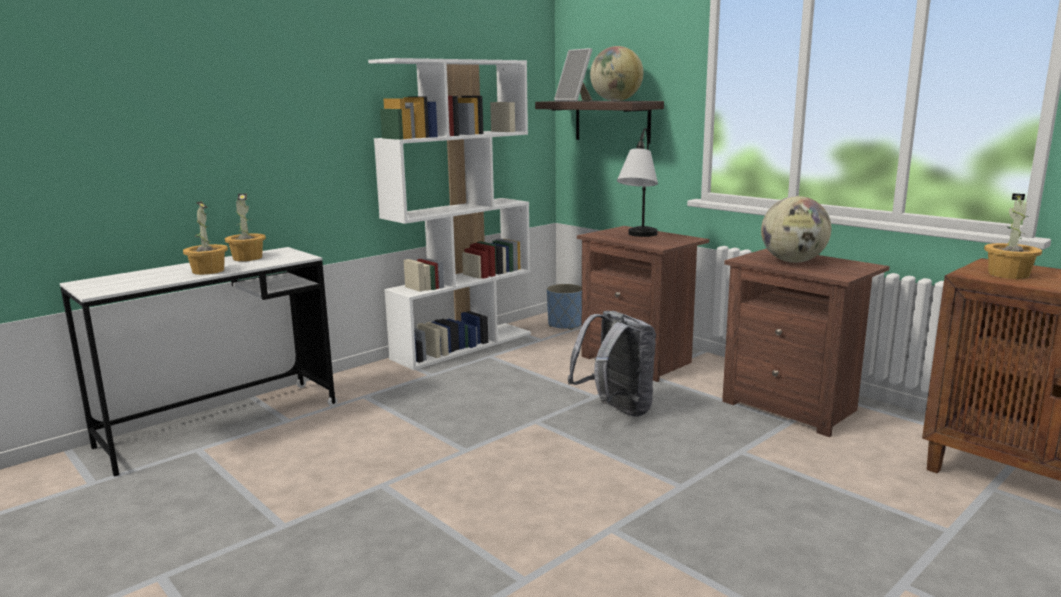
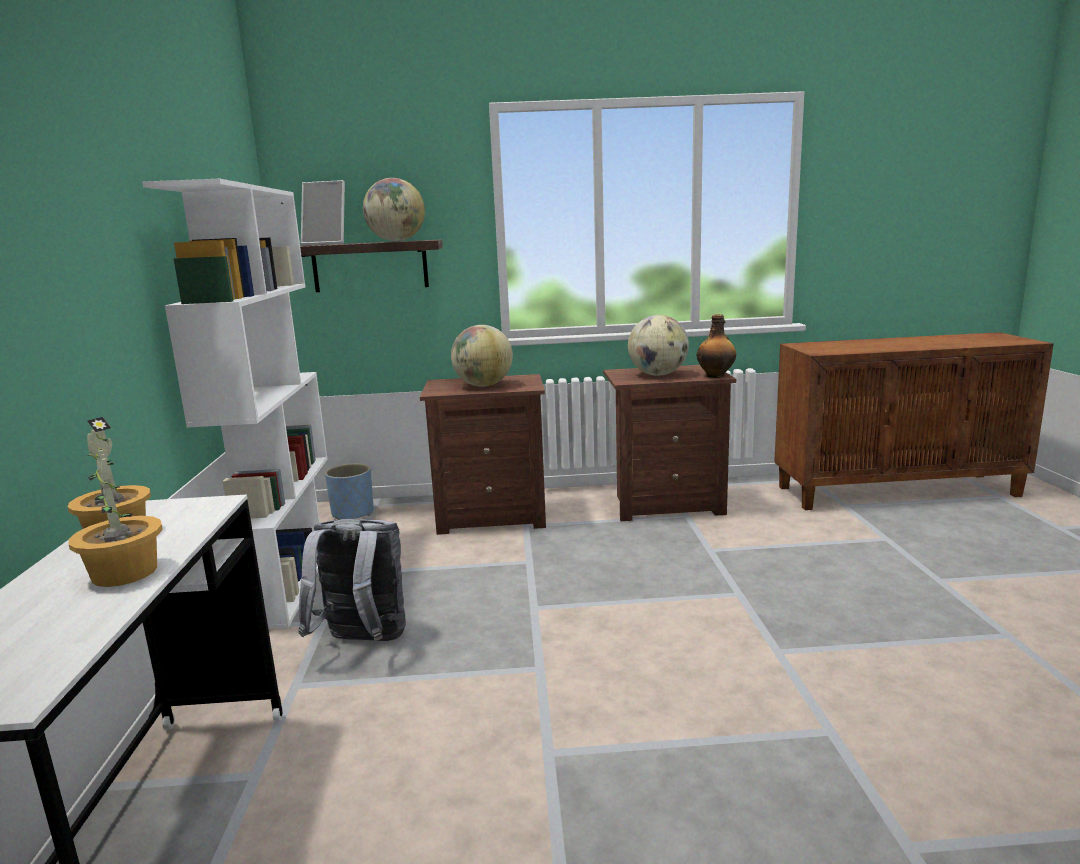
camera: 50 degrees left, 0 degrees up
grey backpack [567,311,656,417] -> grey backpack moved to [298,519,406,641]
table lamp [617,128,658,237] -> globe [451,325,513,387]
potted plant [984,194,1042,279] -> none
none -> bottle [697,314,736,378]

